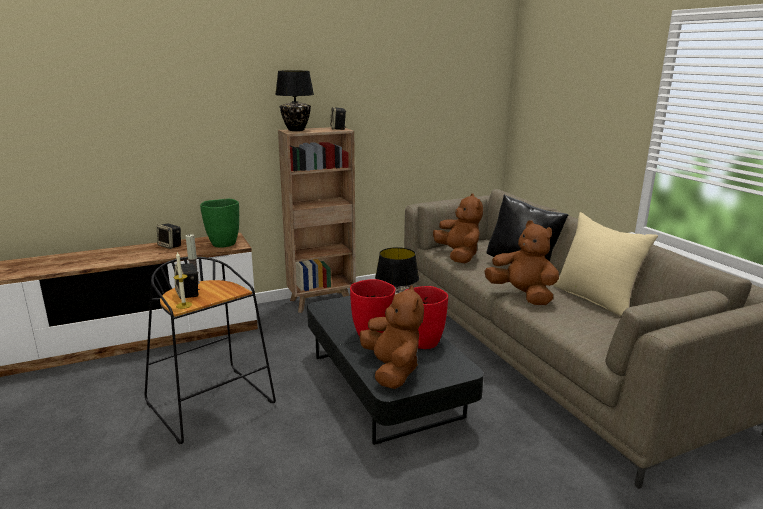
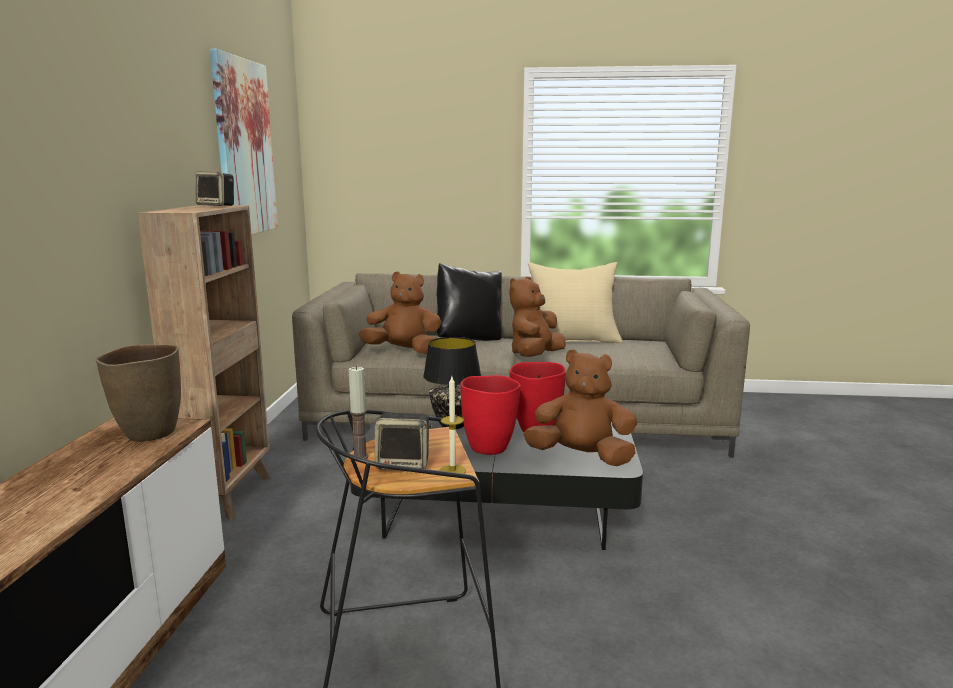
camera: 60 degrees left, 5 degrees down
speaker [157,224,181,249] -> none
green vase [200,199,239,248] -> brown vase [96,344,181,442]
black table lamp [275,70,314,131] -> none
brown plush toy [485,220,559,305] -> brown plush toy turned 45 degrees counterclockwise [509,277,566,357]
none -> picture [210,49,278,234]

